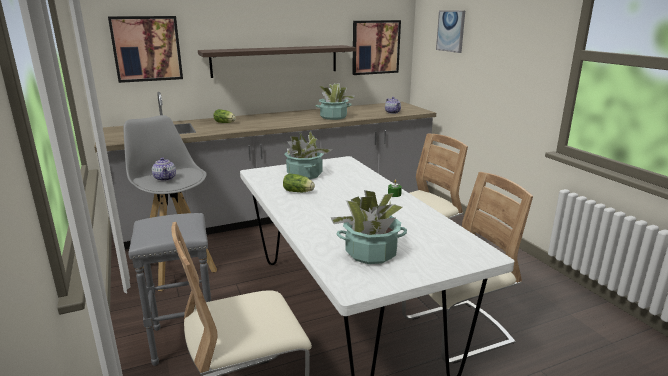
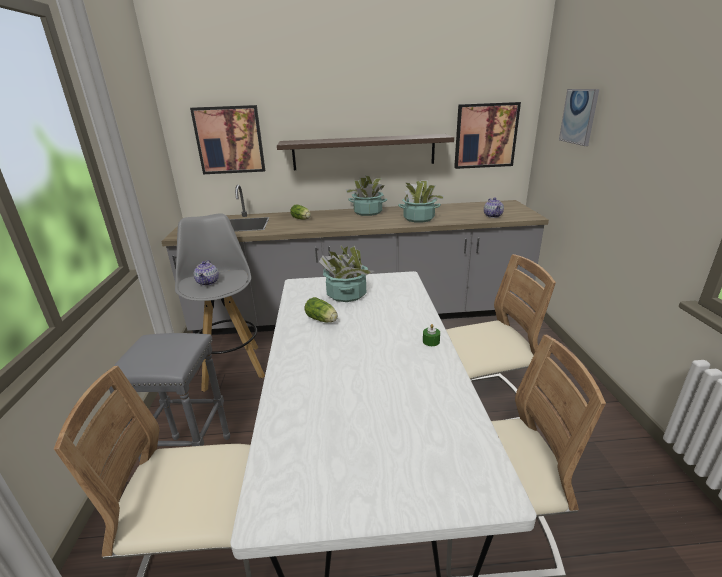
camera: 20 degrees right, 5 degrees up
potted plant [331,190,407,264] -> potted plant moved to [346,176,387,216]

